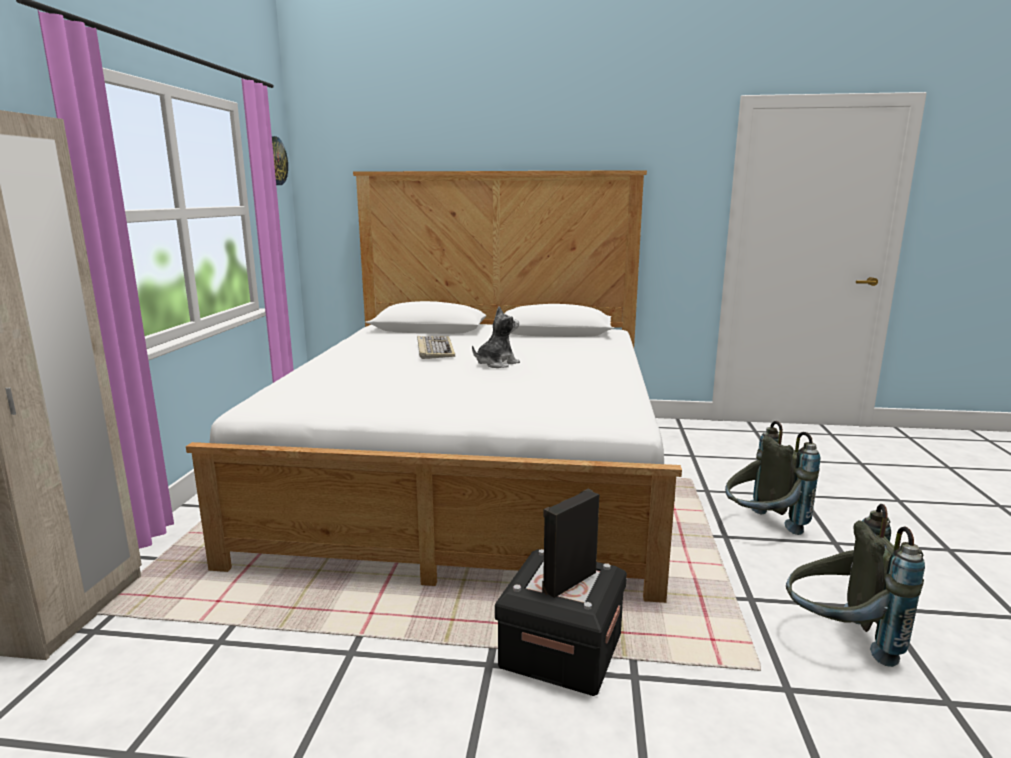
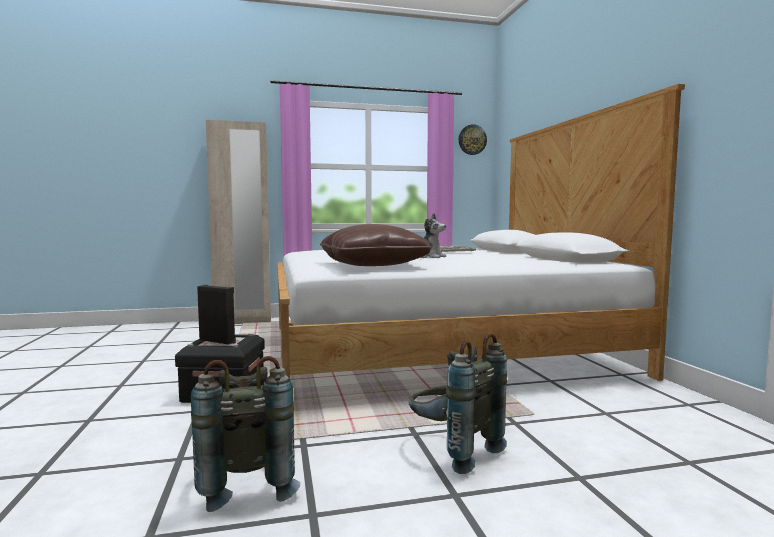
camera: 70 degrees right, 10 degrees down
none -> brown pillow [320,224,432,266]

